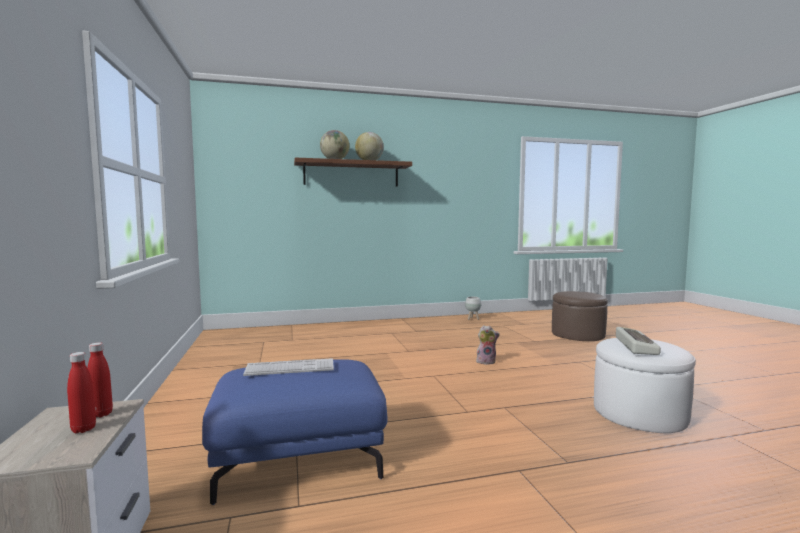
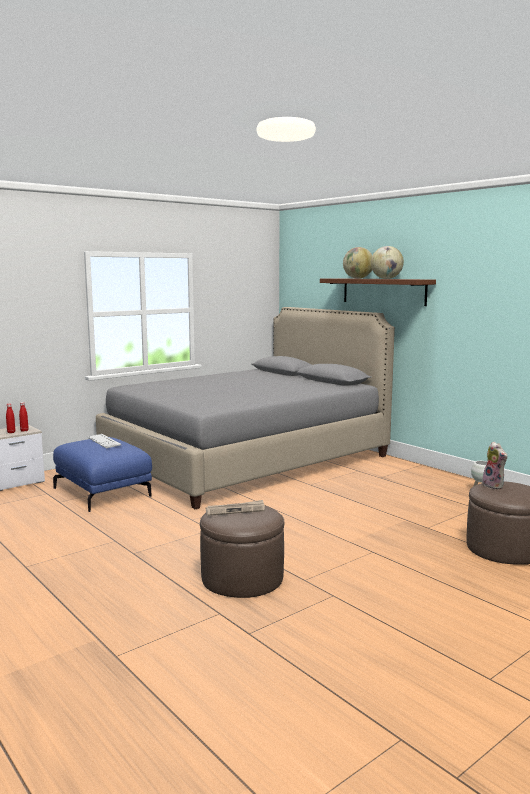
camera: 65 degrees right, 5 degrees up
plush toy [476,325,500,365] -> plush toy moved to [482,441,508,489]
white ottoman [594,338,696,433] -> brown ottoman [200,503,284,598]
keyboard [616,327,661,355] -> newspaper [206,500,265,516]
none -> grey bed [96,307,395,509]

